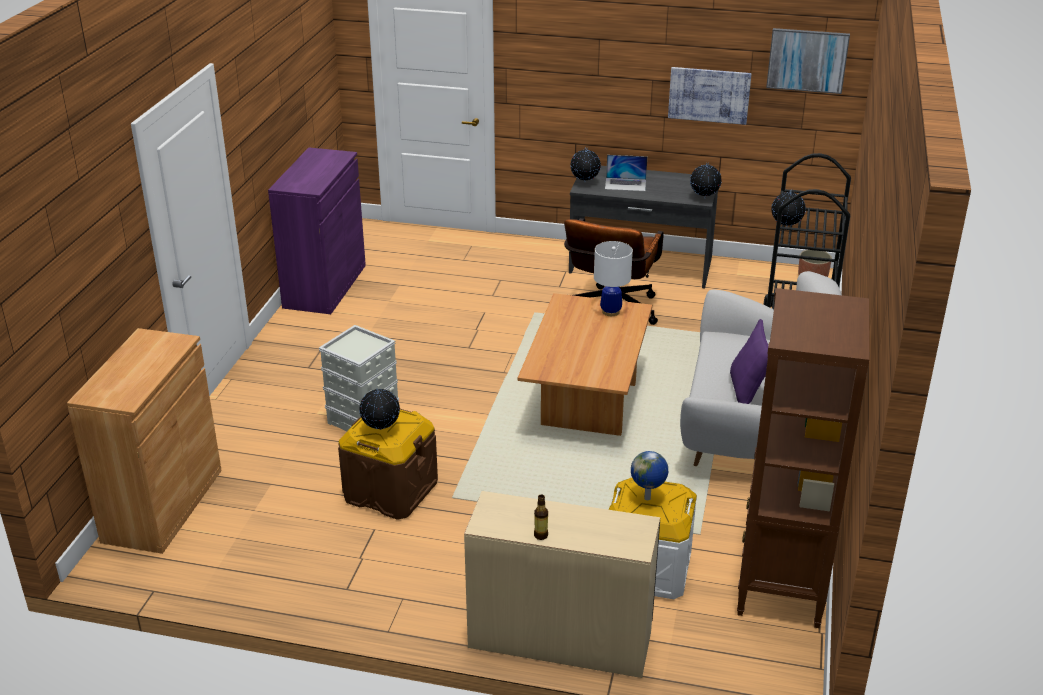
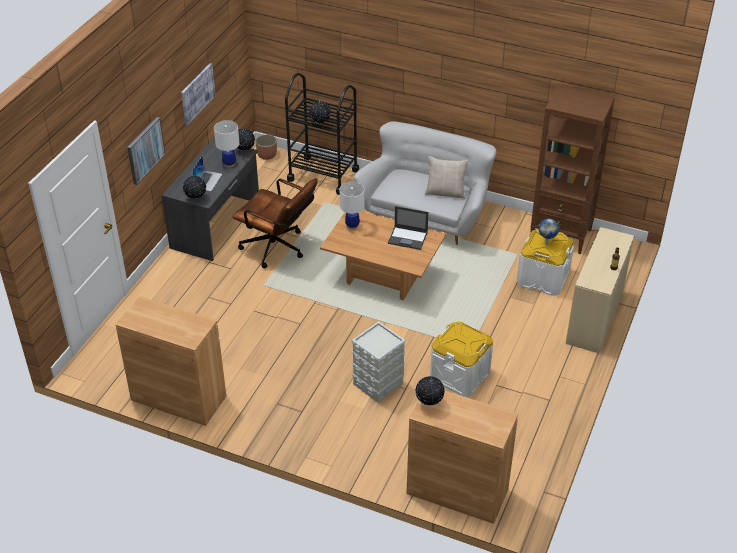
camera: 80 degrees left, 10 degrees up
purple cabinet [268,147,366,314] -> brown cabinet [116,296,226,426]
brown storage box [338,409,438,520] -> white storage box [430,322,493,397]
globe [359,388,400,430] -> globe moved to [415,376,445,406]
purple pillow [730,319,768,404] -> beige pillow [425,156,469,199]
picture [766,28,850,94] -> picture moved to [127,117,166,185]
none -> white table lamp [214,120,240,168]
none -> laptop [388,206,428,250]

